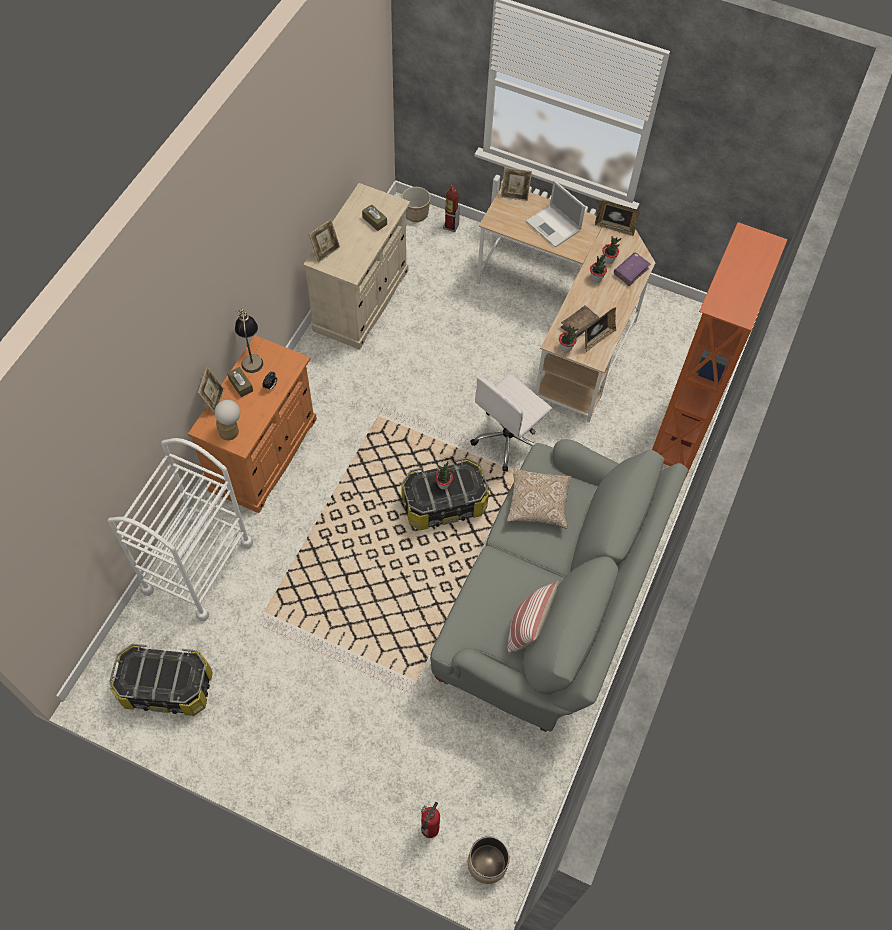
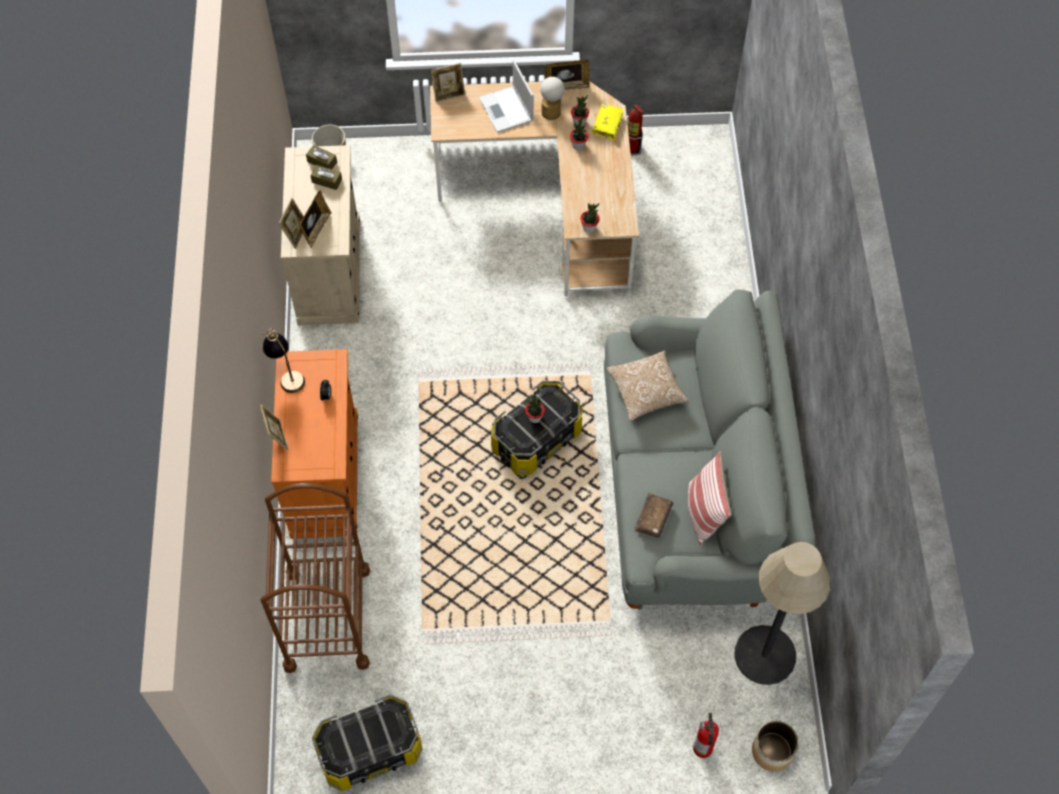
camera: 25 degrees left, 0 degrees up
white cart [108,438,253,622] -> brown cart [261,483,370,673]
table lamp [215,400,240,440] -> table lamp moved to [540,77,565,120]
brown tissue box [227,367,253,397] -> brown tissue box moved to [306,145,337,169]
fire extinguisher [443,184,460,232] -> fire extinguisher moved to [628,105,644,156]
white office chair [470,374,552,472] -> none
laptop [526,180,586,248] -> laptop turned 45 degrees clockwise [479,60,534,133]
brown book [561,305,599,338] -> brown book moved to [635,493,673,538]
picture frame [585,308,616,352] -> picture frame moved to [299,190,332,248]
purple book [614,253,650,286] -> yellow book [592,104,624,140]
orange bookcase [652,222,788,476] -> none
none -> floor lamp [734,542,830,685]

